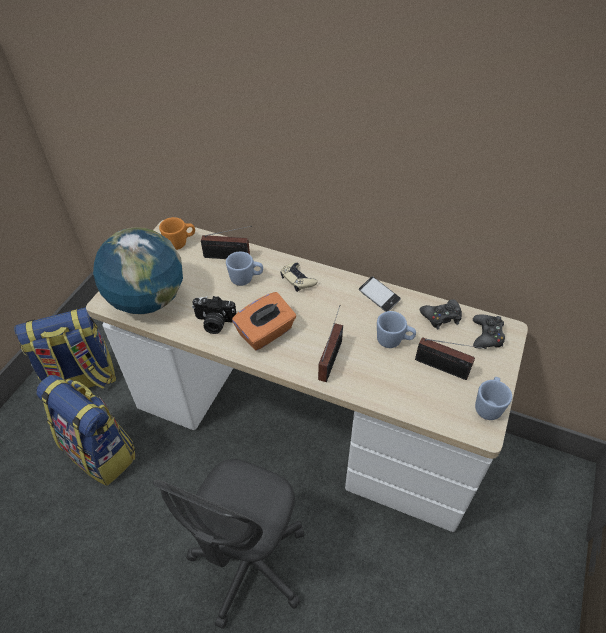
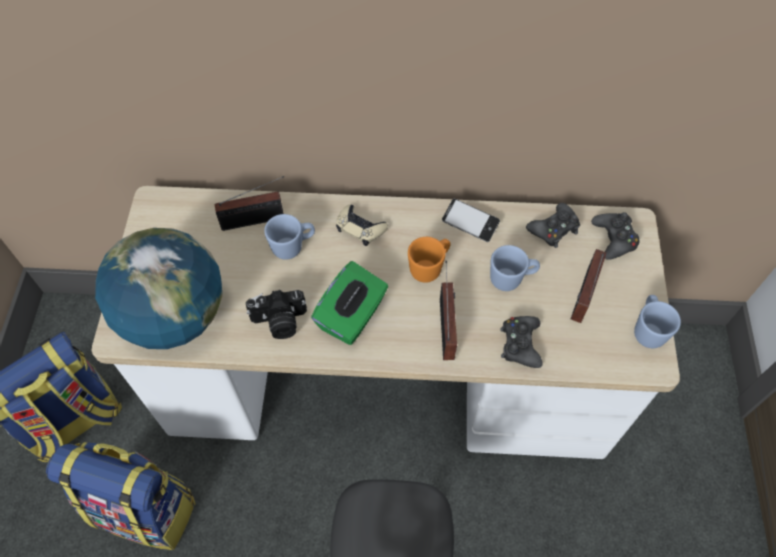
camera: 20 degrees left, 10 degrees up
orange mug [159,217,195,250] -> orange mug moved to [408,237,450,283]
orange tissue box [232,292,296,350] -> green tissue box [311,261,388,345]
radio [415,337,487,380] -> radio turned 105 degrees clockwise [571,249,607,323]
none -> black game controller [500,316,542,368]

